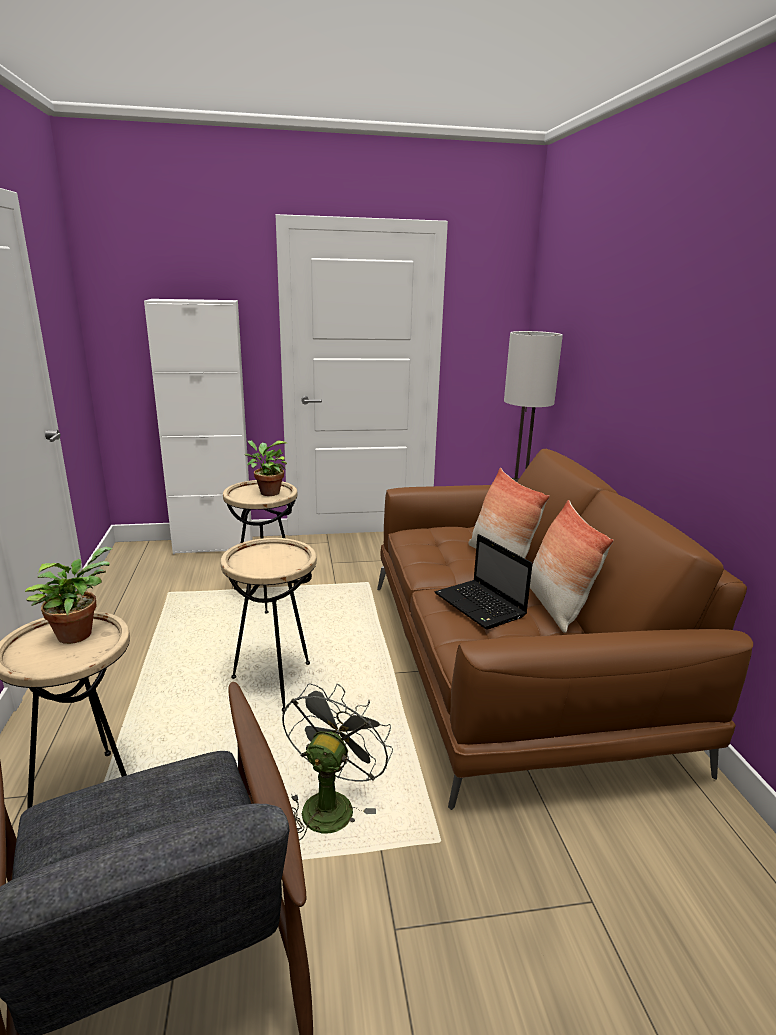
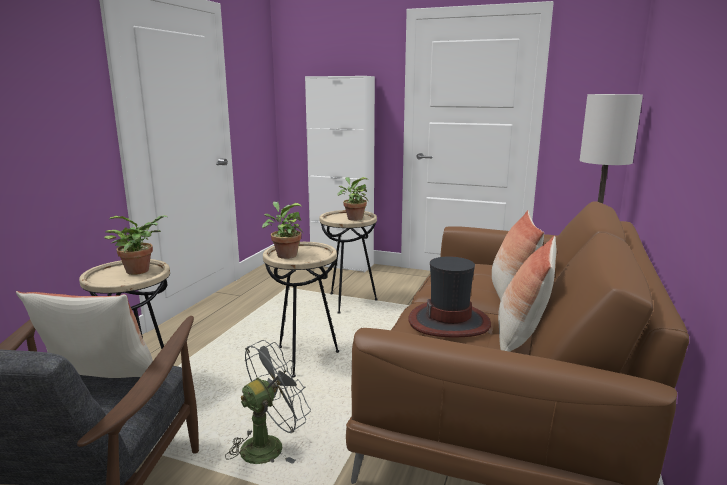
camera: 30 degrees right, 5 degrees down
laptop [435,534,532,629] -> hat [408,257,491,337]
none -> pillow [16,291,153,378]
none -> potted plant [262,202,304,259]

